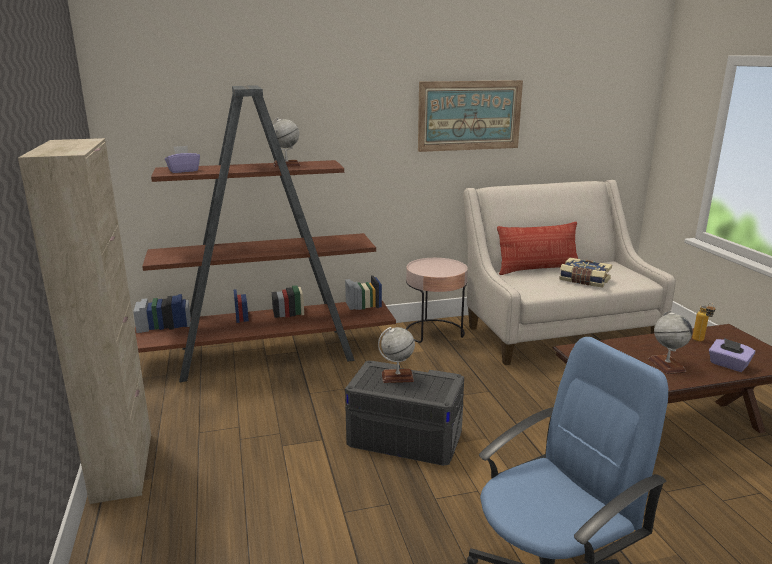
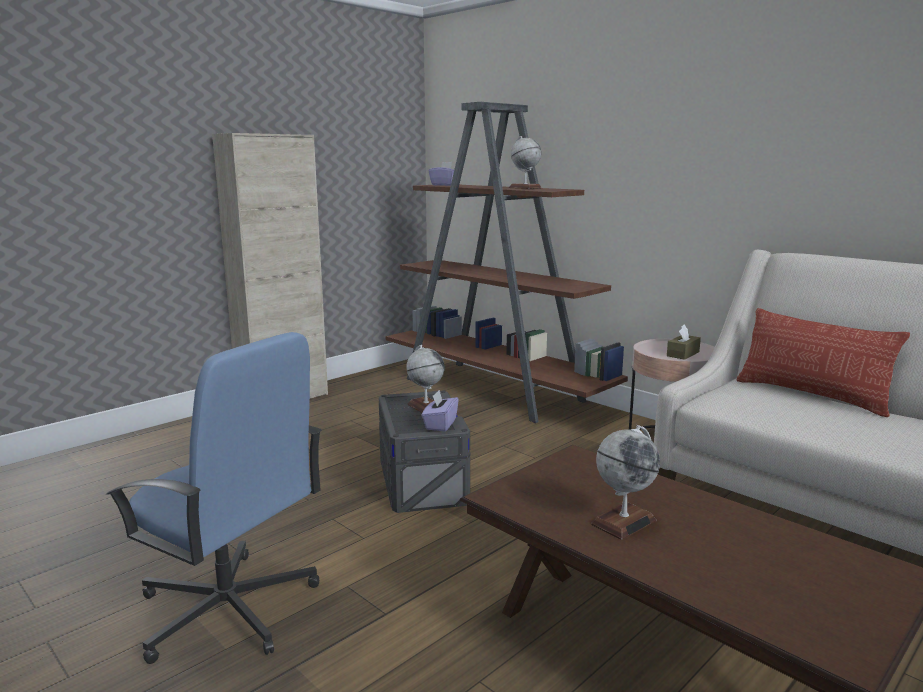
camera: 60 degrees right, 5 degrees down
picture [418,80,523,152] -> none
book [559,258,612,288] -> none
bottle [692,303,715,342] -> none
purple tissue box [709,338,755,372] -> purple tissue box moved to [422,390,459,431]
none -> brown tissue box [667,324,701,360]

